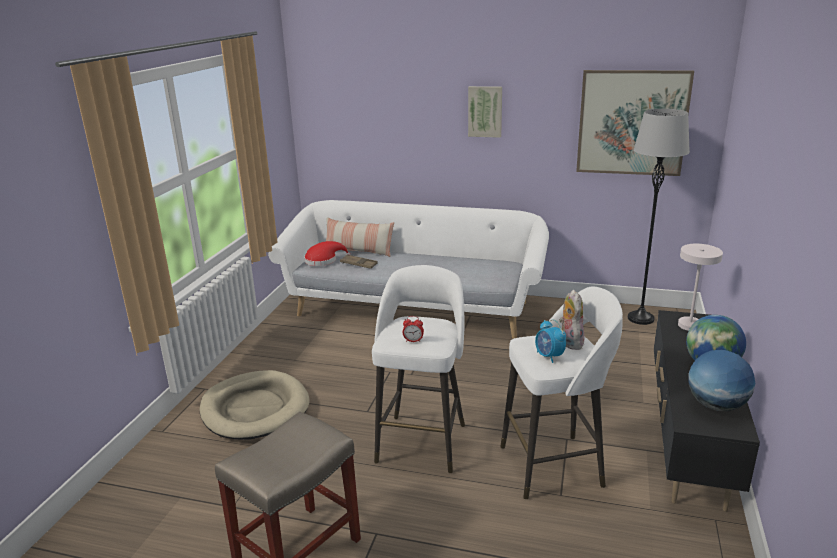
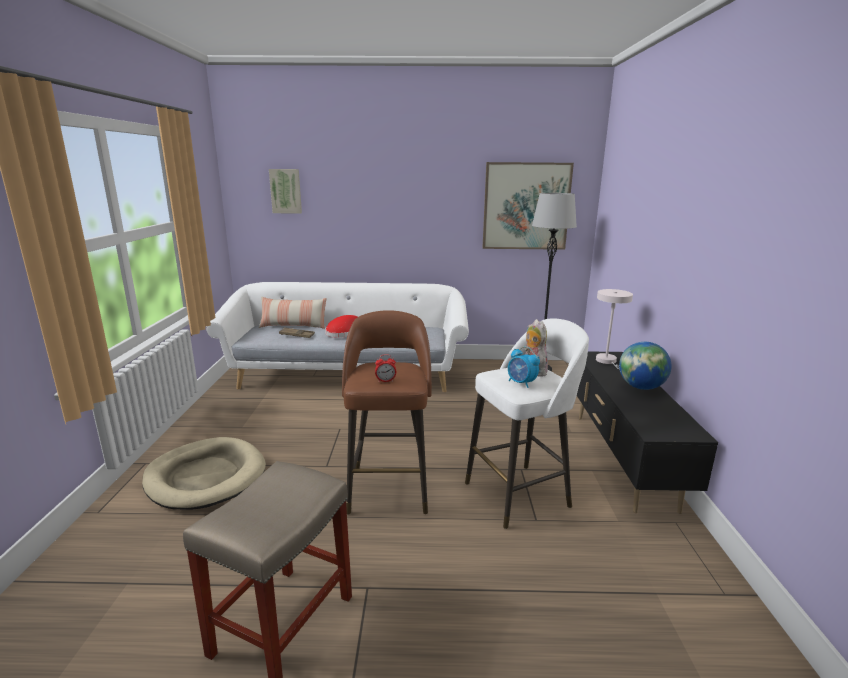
camera: 15 degrees left, 5 degrees down
red hat [304,241,350,266] -> red hat moved to [325,315,358,338]
white stool [372,265,465,473] -> brown stool [342,310,432,515]
picture [468,86,502,138] -> picture moved to [269,169,302,214]
globe [688,350,755,411] -> none

